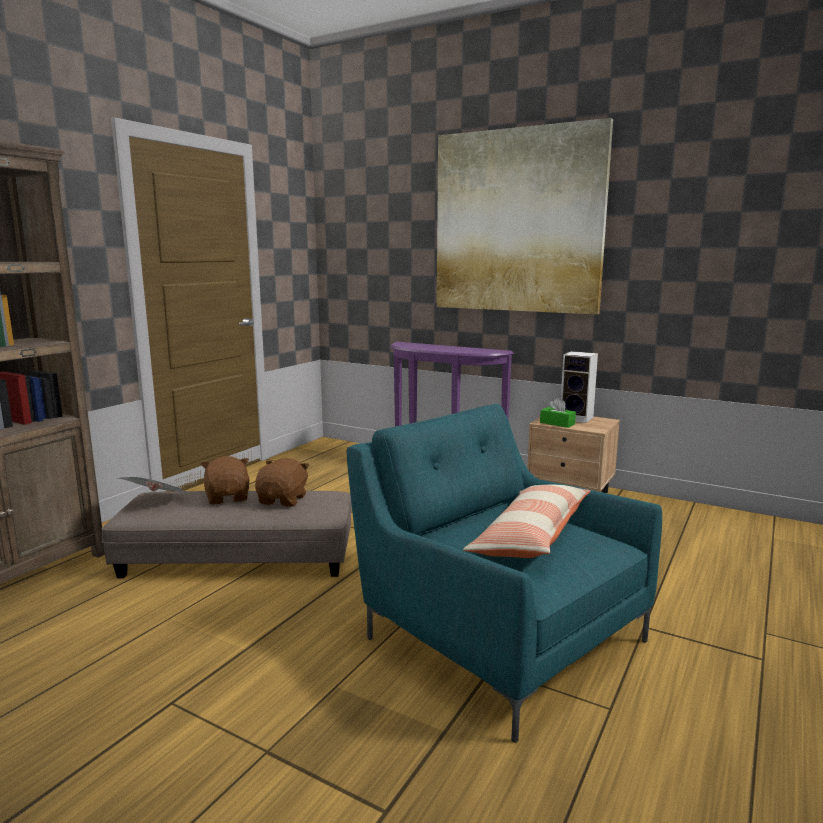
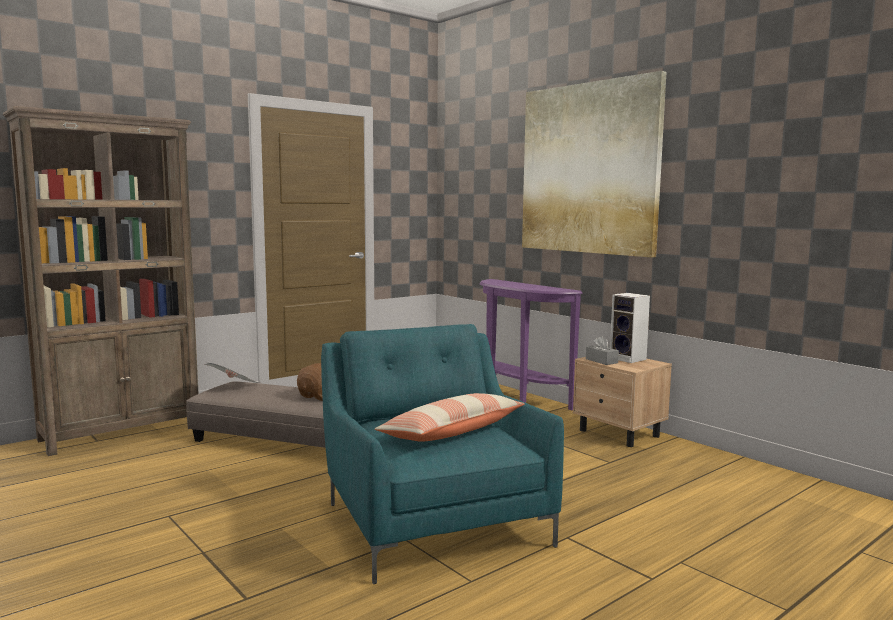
camera: 20 degrees right, 5 degrees down
brown plush toy [201,456,249,505] -> none
green tissue box [540,398,576,428] -> grey tissue box [586,336,619,365]

